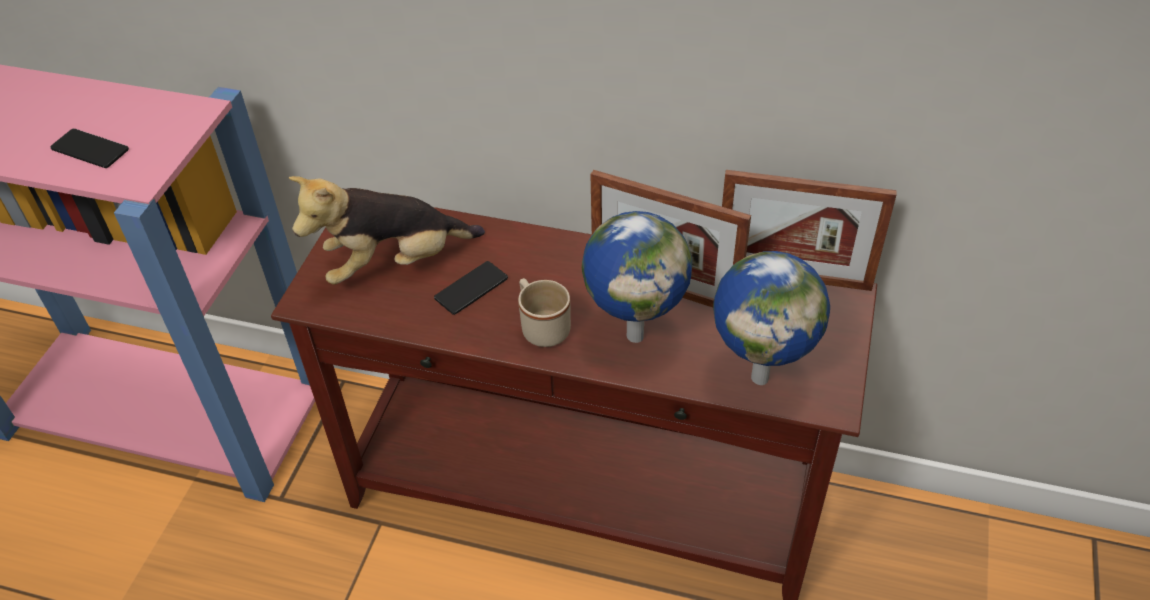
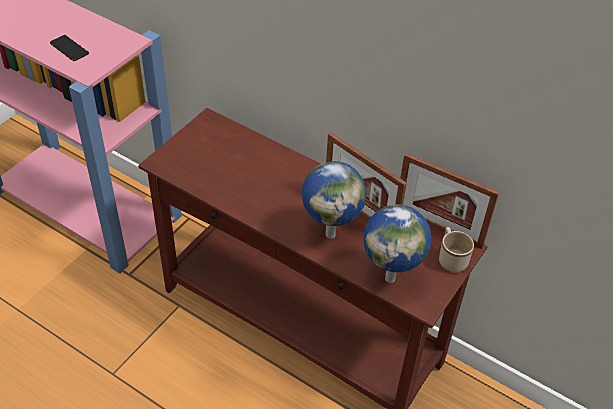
camera: 15 degrees right, 0 degrees up
plush toy [289,176,485,284] -> none
phone [434,261,508,315] -> none
beige mug [518,278,571,347] -> beige mug moved to [439,227,474,272]

